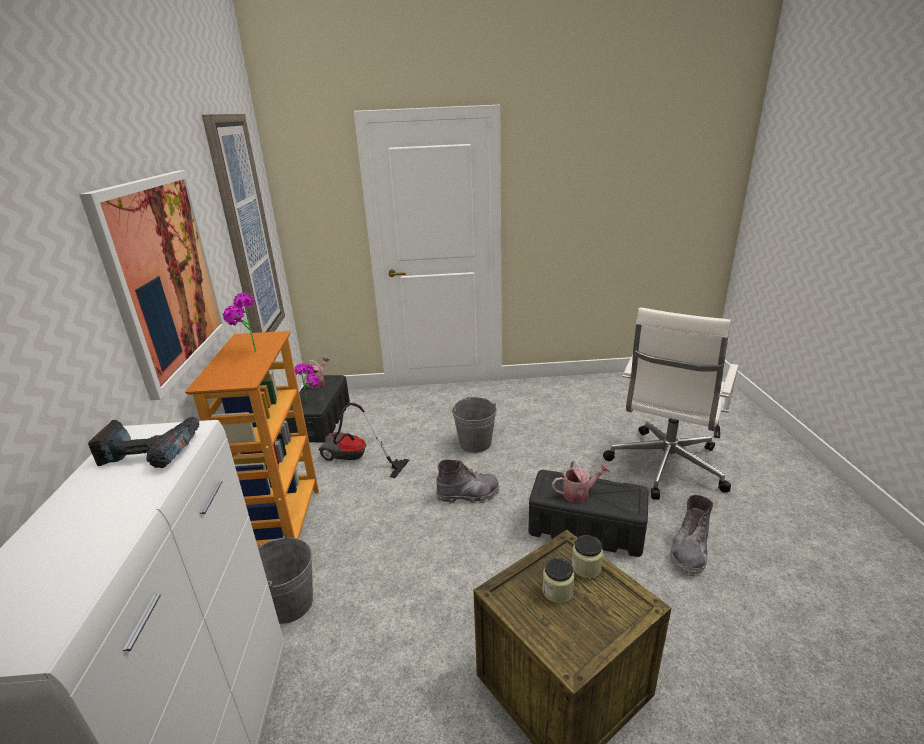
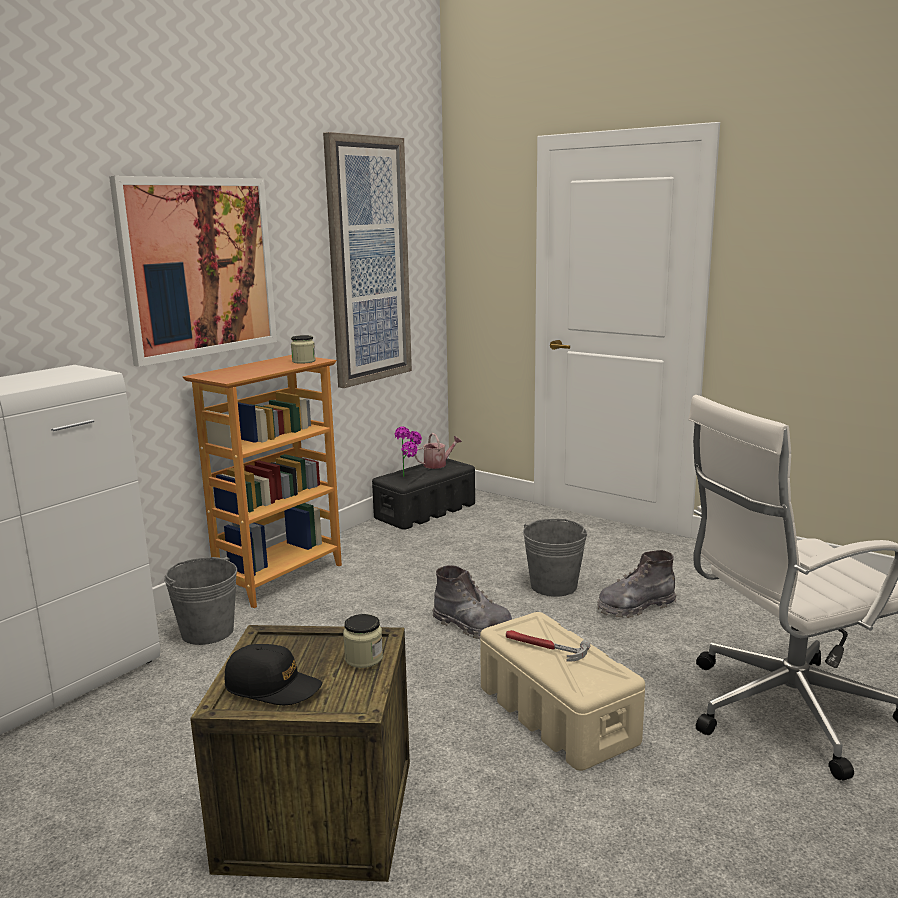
camera: 40 degrees right, 10 degrees down
power drill [88,417,199,468] -> none
potted plant [223,293,256,352] -> none
vacuum cleaner [319,403,410,478] -> none
black storage box [528,470,648,557] -> beige storage box [480,612,645,771]
jar [543,558,574,603] -> jar moved to [291,335,316,364]
watering can [552,461,610,503] -> hammer [506,630,590,662]
grey boot [670,495,713,576] -> grey boot moved to [597,550,677,618]
none -> black cap [224,644,322,705]

